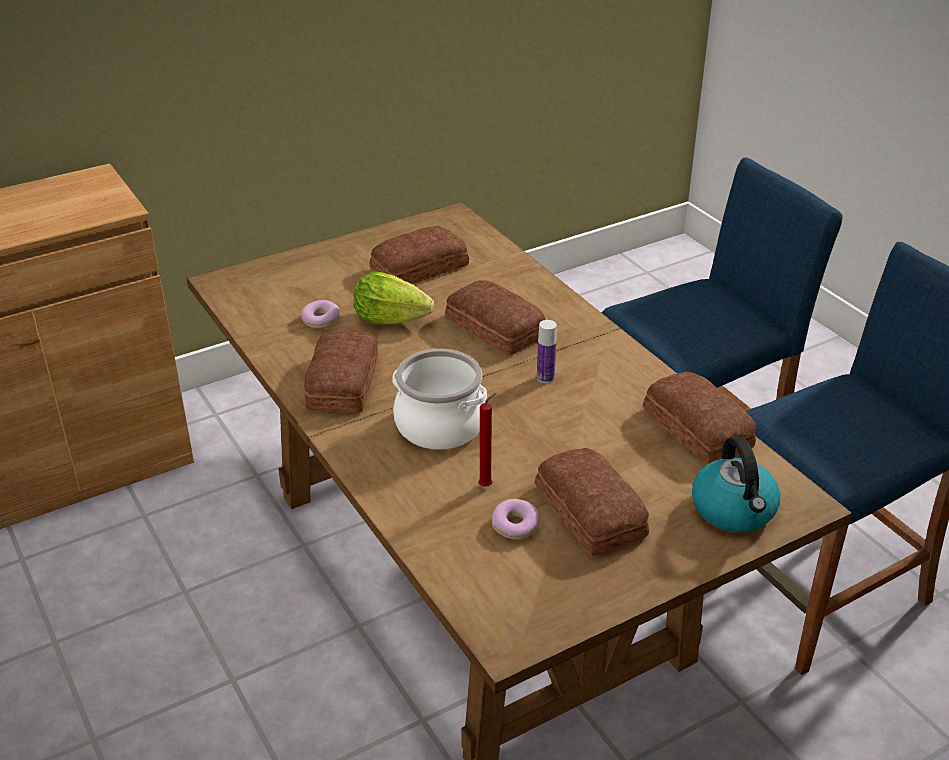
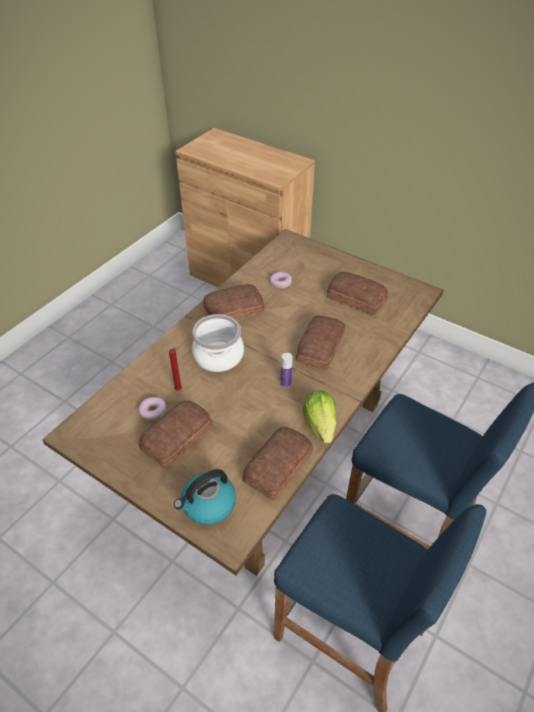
camera: 65 degrees right, 10 degrees up
lettuce [354,272,434,324] -> lettuce moved to [302,390,337,443]

